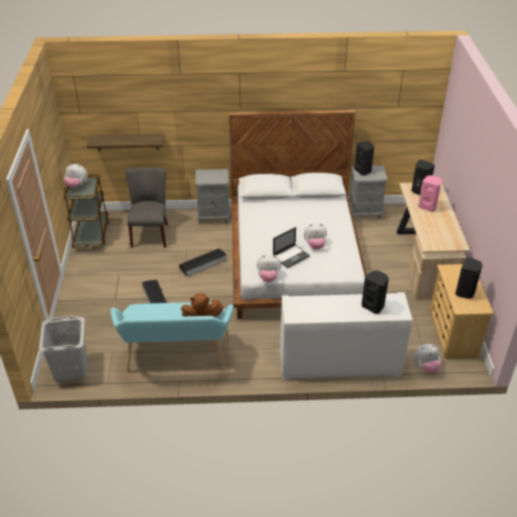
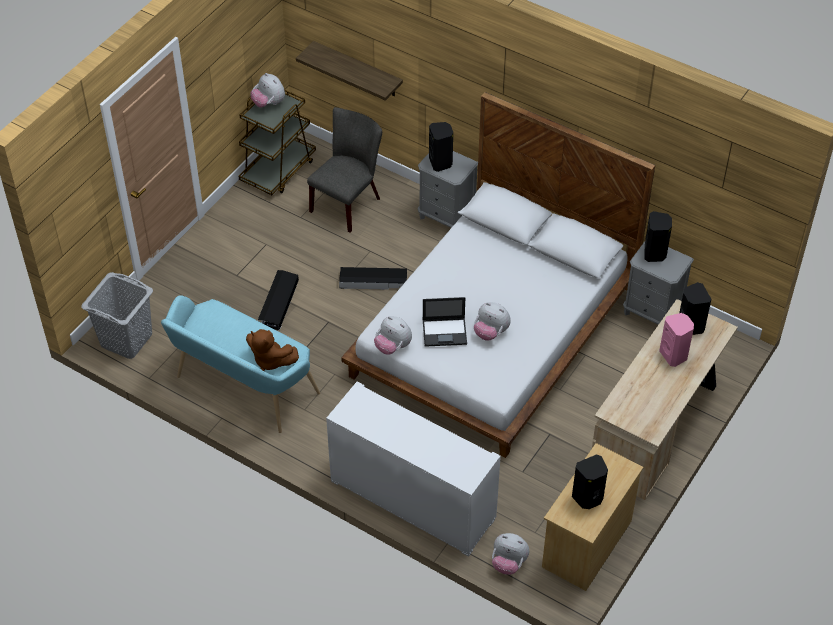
camera: 35 degrees right, 10 degrees up
black speaker [362,270,389,314] -> black speaker moved to [429,122,453,172]

